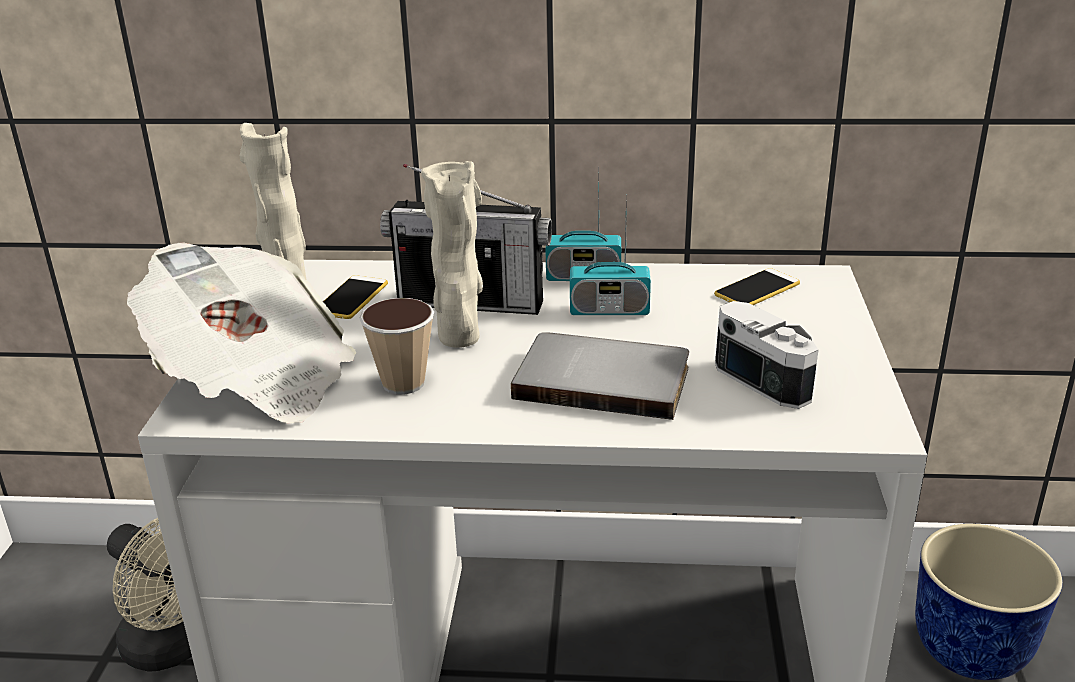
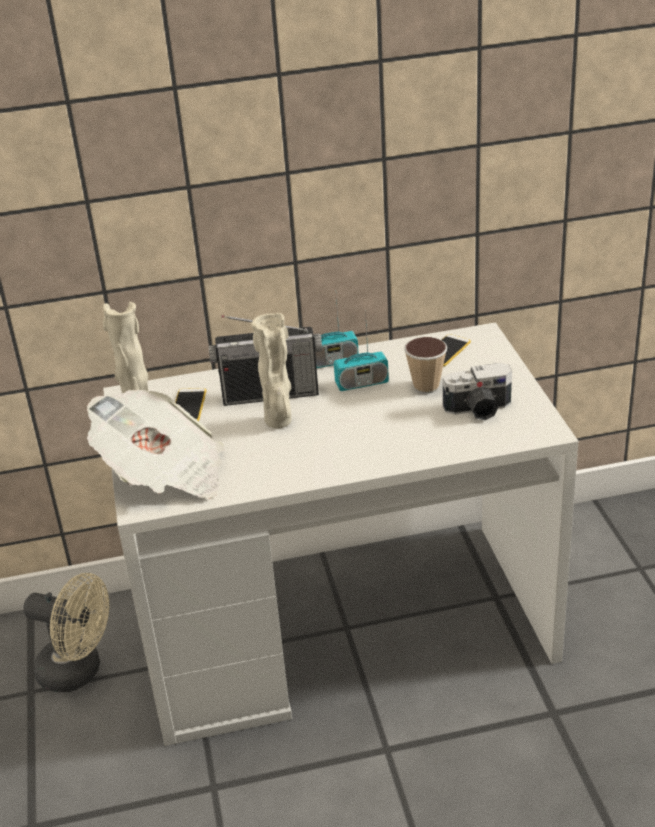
camera: 15 degrees left, 5 degrees up
cup [359,298,434,394] -> cup moved to [404,337,447,394]
grey book [511,332,689,420] -> none
camera [715,301,818,409] -> camera turned 135 degrees clockwise [443,363,512,420]
planter [915,524,1063,680] -> none

